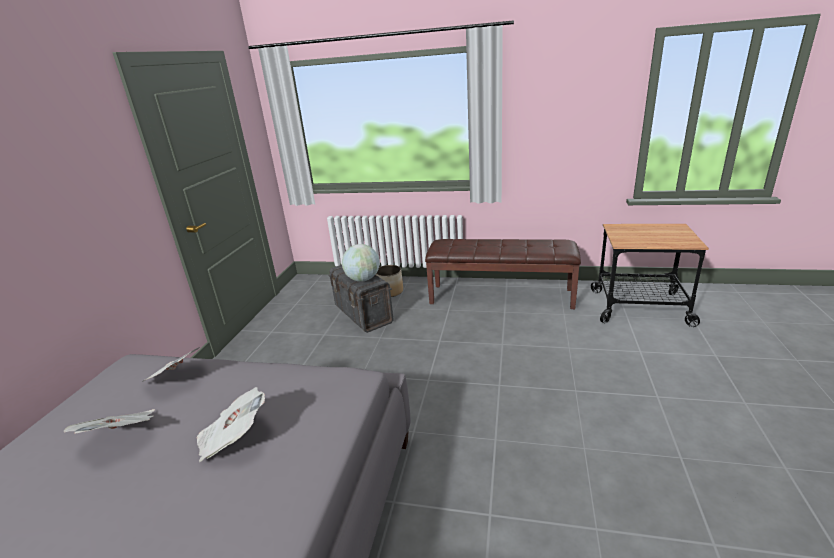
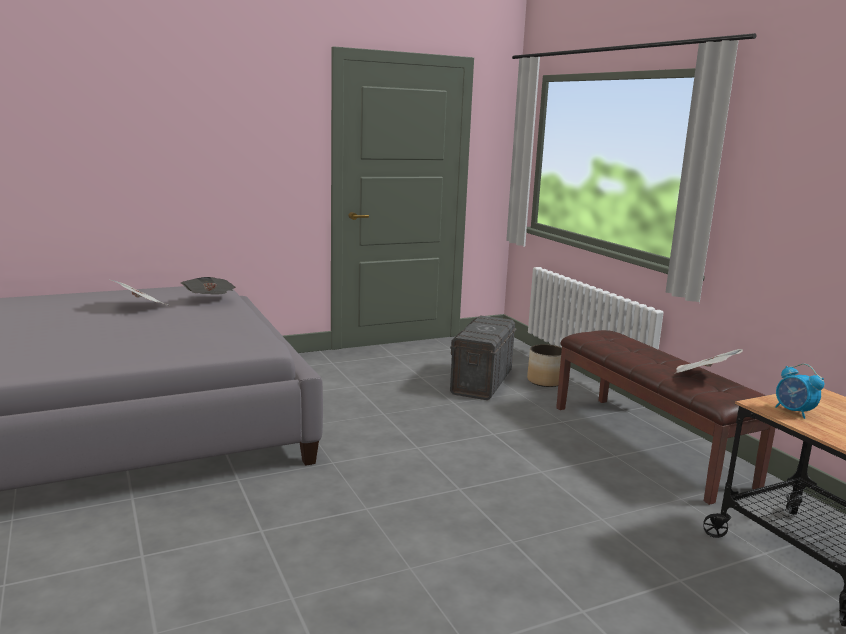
camera: 50 degrees right, 10 degrees down
newspaper [197,387,265,462] -> newspaper moved to [676,349,743,373]
globe [342,244,380,282] -> none
none -> alarm clock [775,364,824,419]

